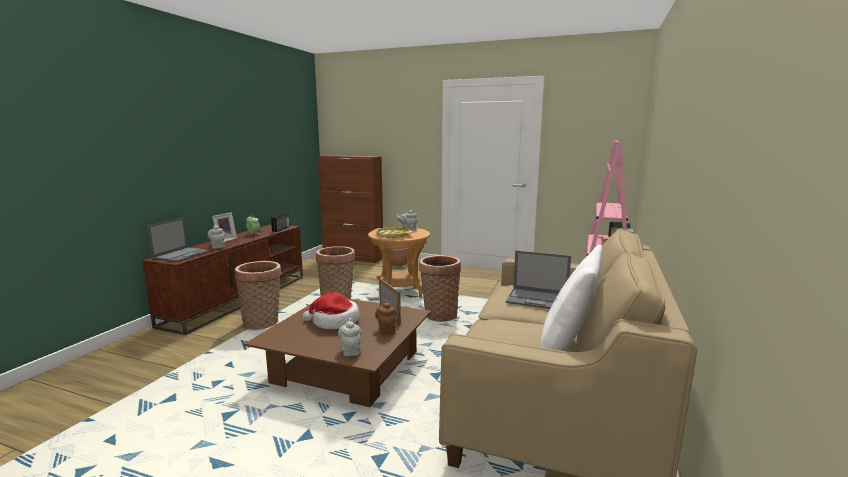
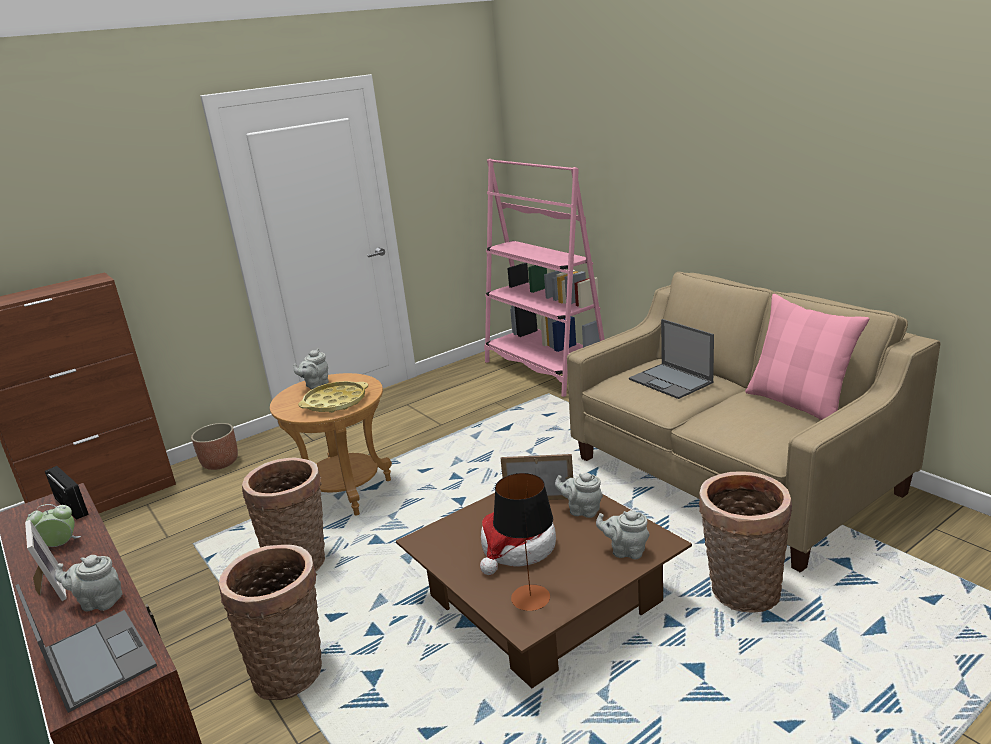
camera: 55 degrees left, 10 degrees up
brown teapot [375,300,396,334] -> grey teapot [555,473,603,518]
basket [419,255,461,322] -> basket moved to [699,471,792,613]
laptop [506,250,571,309] -> laptop turned 90 degrees clockwise [629,319,714,399]
white pillow [540,245,602,351] -> pink pillow [745,294,869,420]
none -> table lamp [493,473,553,611]

